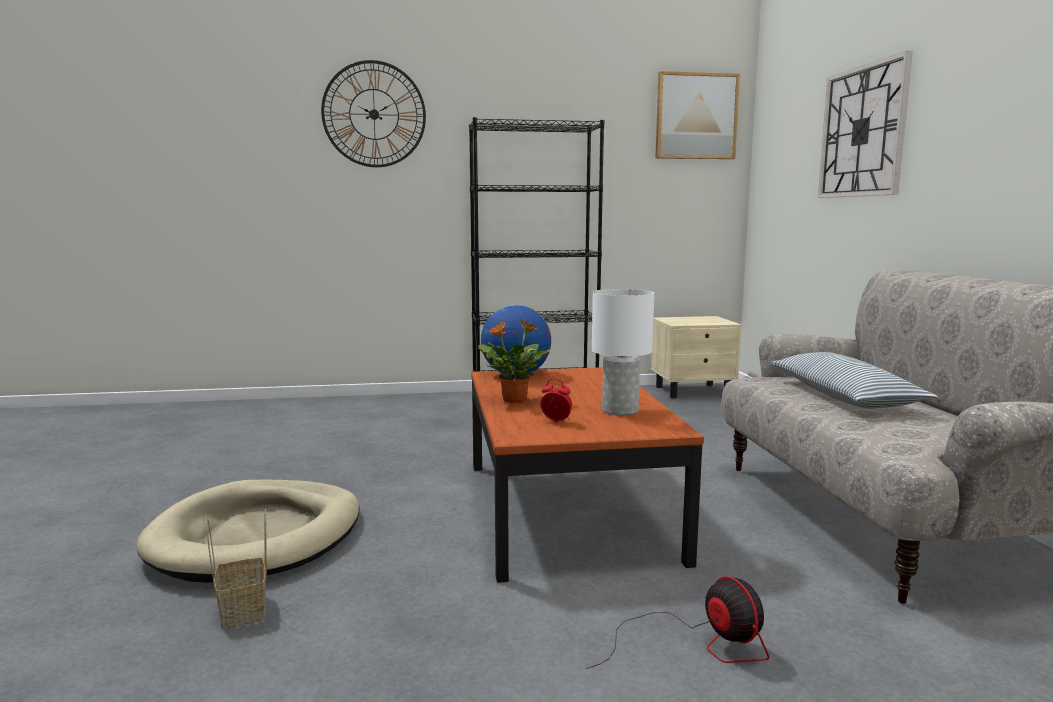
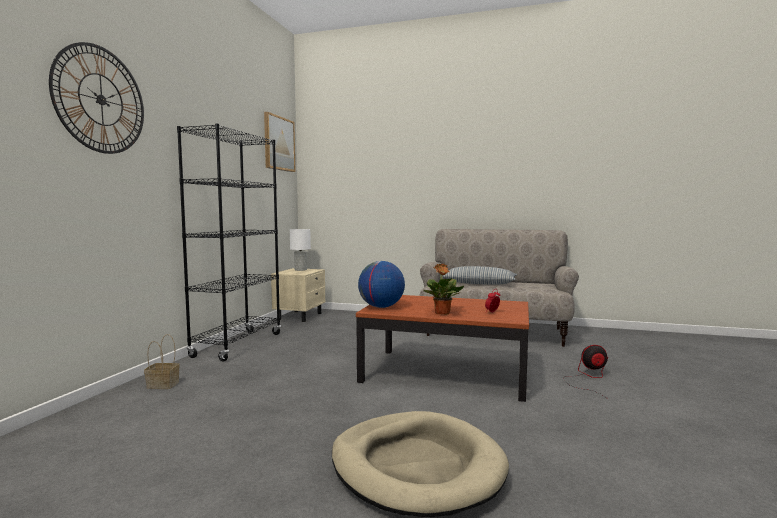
camera: 65 degrees left, 5 degrees down
basket [206,509,267,629] -> basket moved to [144,334,180,389]
white table lamp [592,289,654,416] -> white table lamp moved to [290,229,311,271]
wall clock [818,51,913,198] -> none

